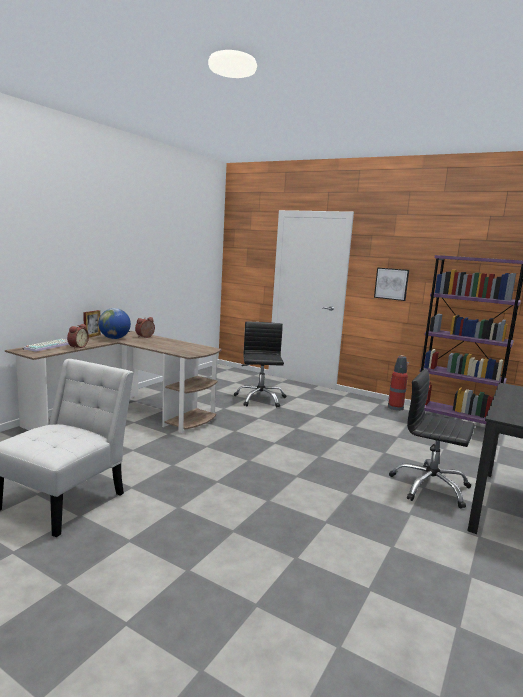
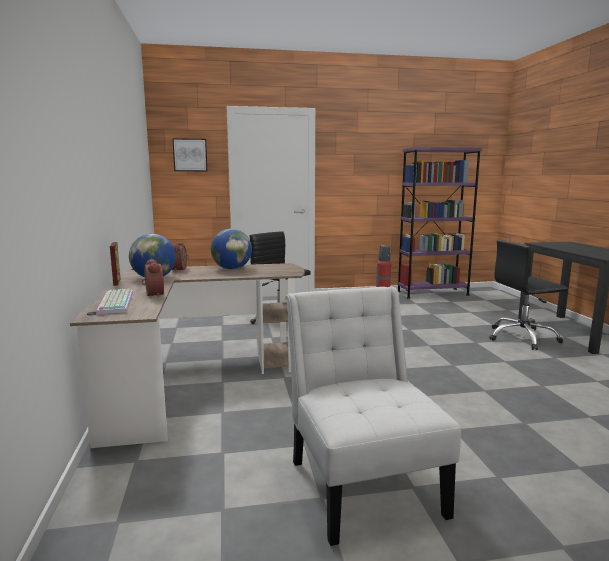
camera: 40 degrees left, 0 degrees up
picture [374,268,409,301] -> picture moved to [172,138,208,171]
none -> globe [211,229,252,269]

